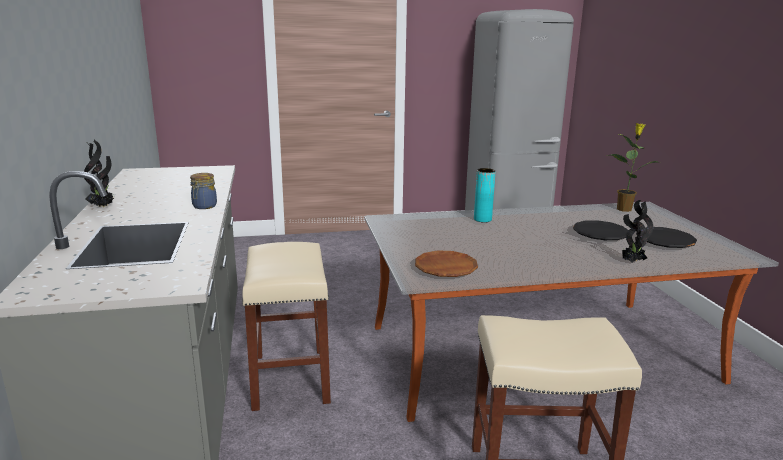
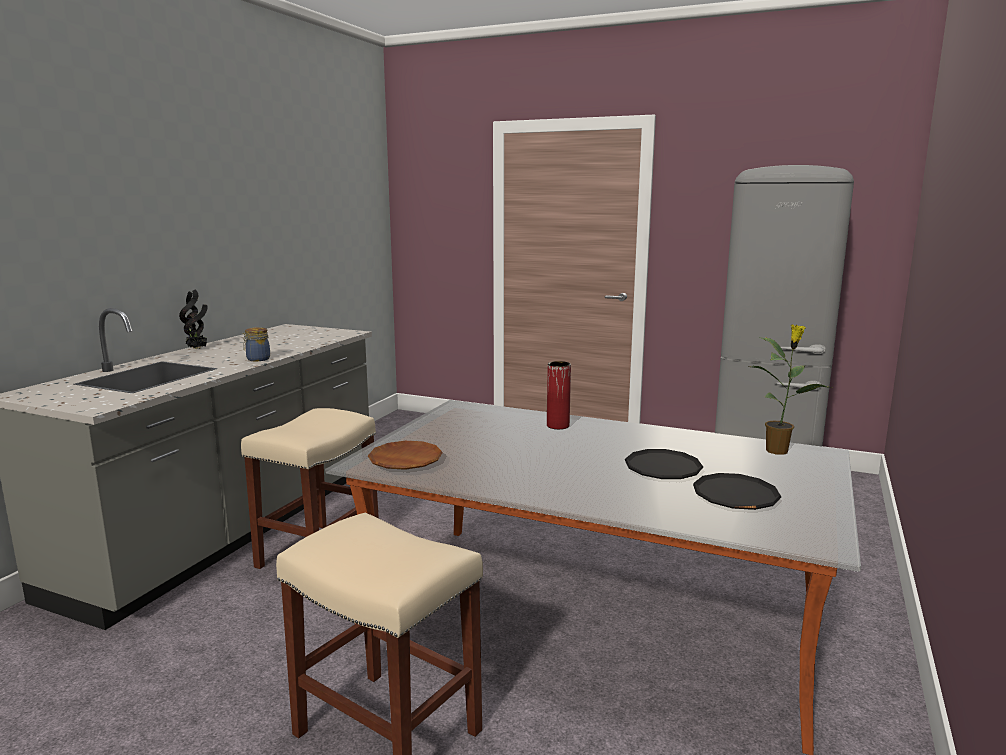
camera: 35 degrees right, 5 degrees down
turquoise vase [474,168,496,222] -> red vase [547,361,571,429]
potted plant [622,200,653,263] -> none

